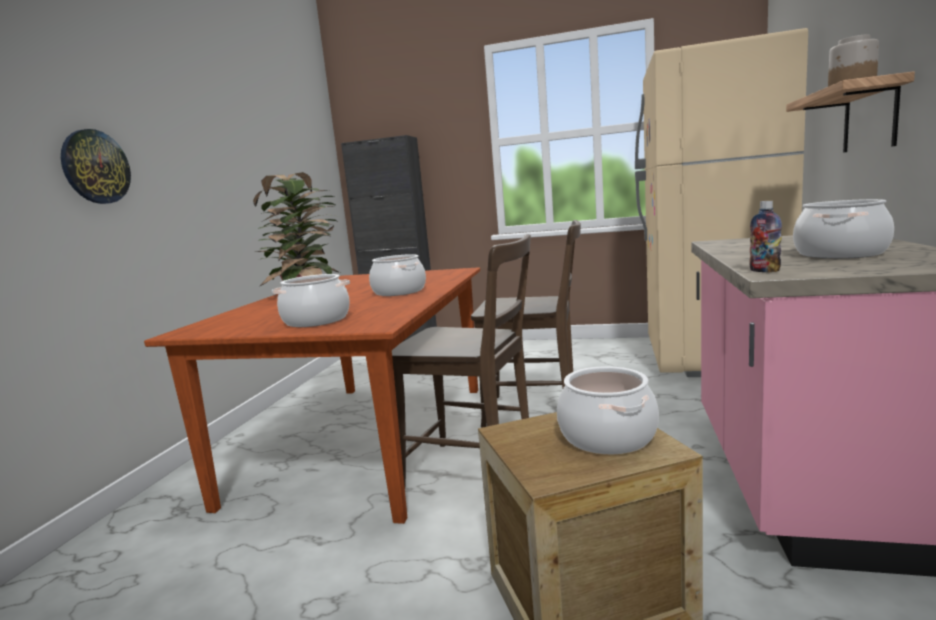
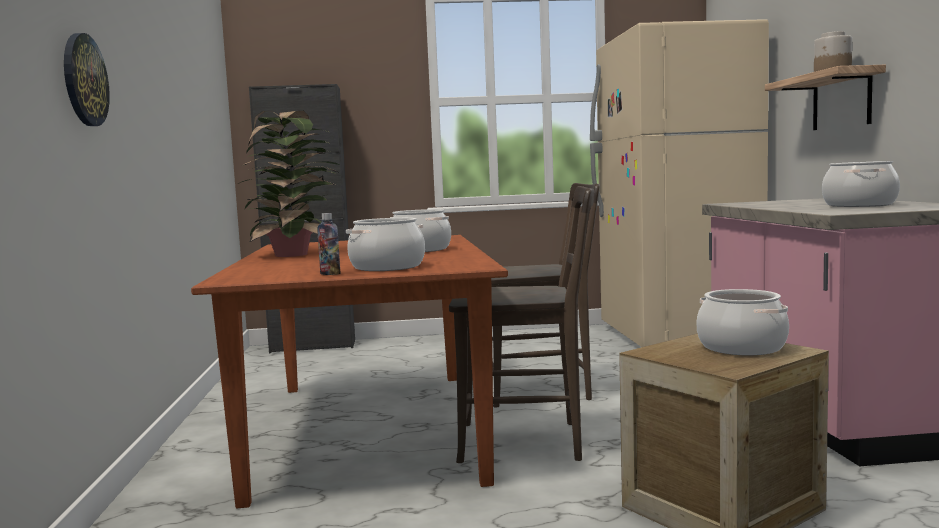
camera: 20 degrees left, 5 degrees down
bottle [749,201,782,272] -> bottle moved to [317,213,340,275]

